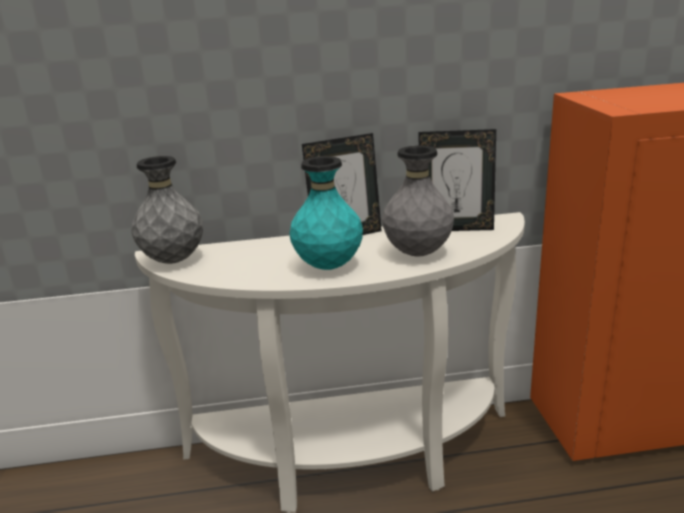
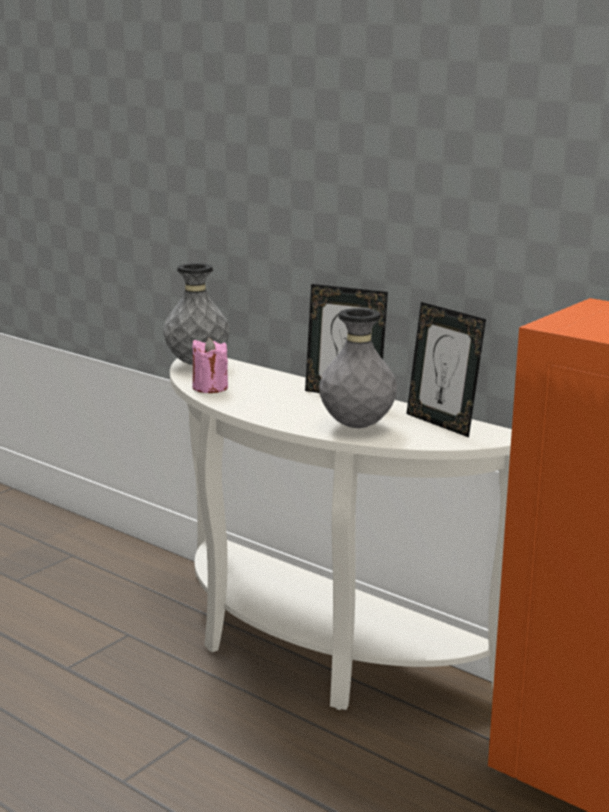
camera: 45 degrees right, 5 degrees down
turquoise vase [289,156,363,270] -> none
none -> pink candle [192,337,228,393]

